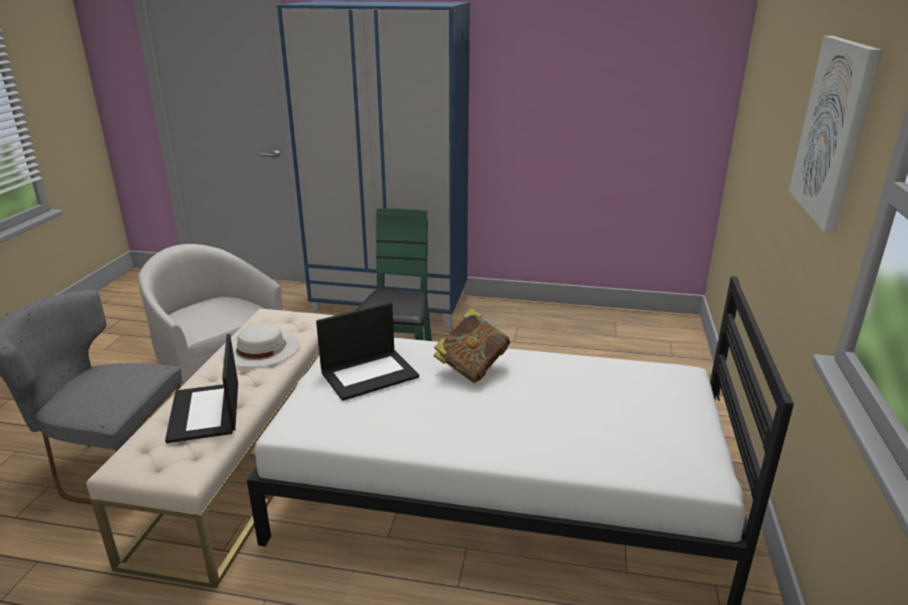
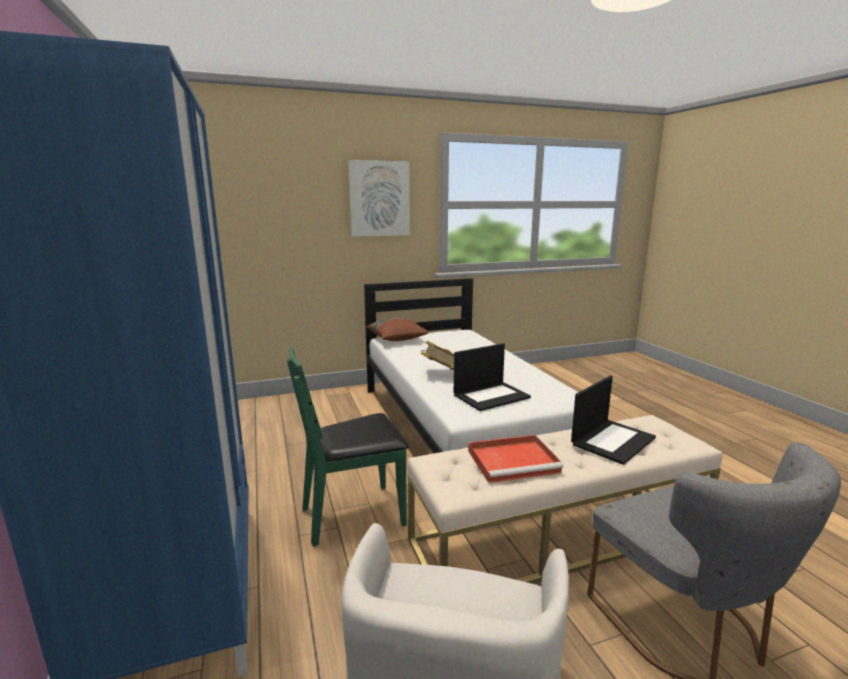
camera: 120 degrees left, 10 degrees down
white hat [221,323,300,367] -> red tray [468,435,563,483]
laptop [316,302,419,401] -> laptop turned 120 degrees clockwise [454,343,531,411]
none -> brown pillow [367,318,429,341]

